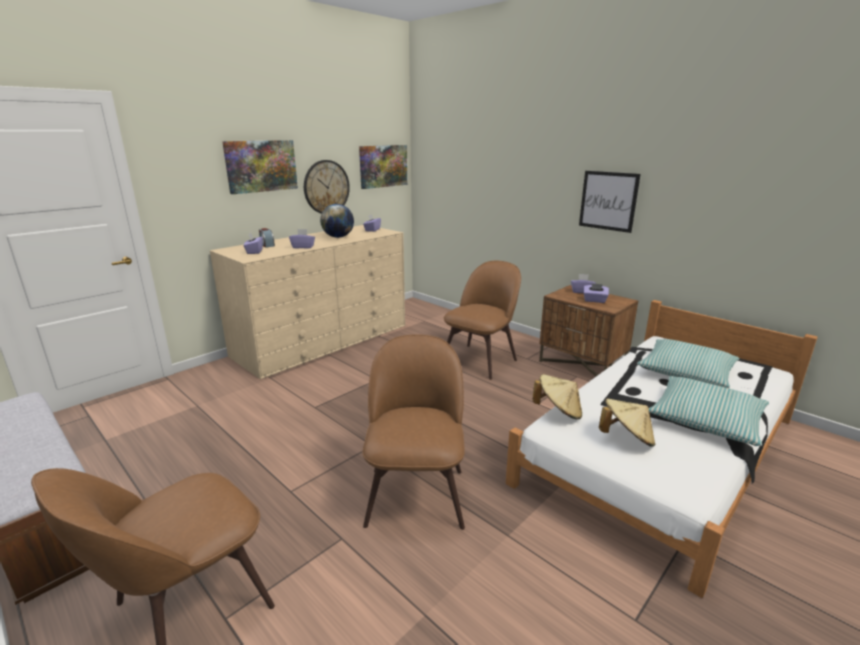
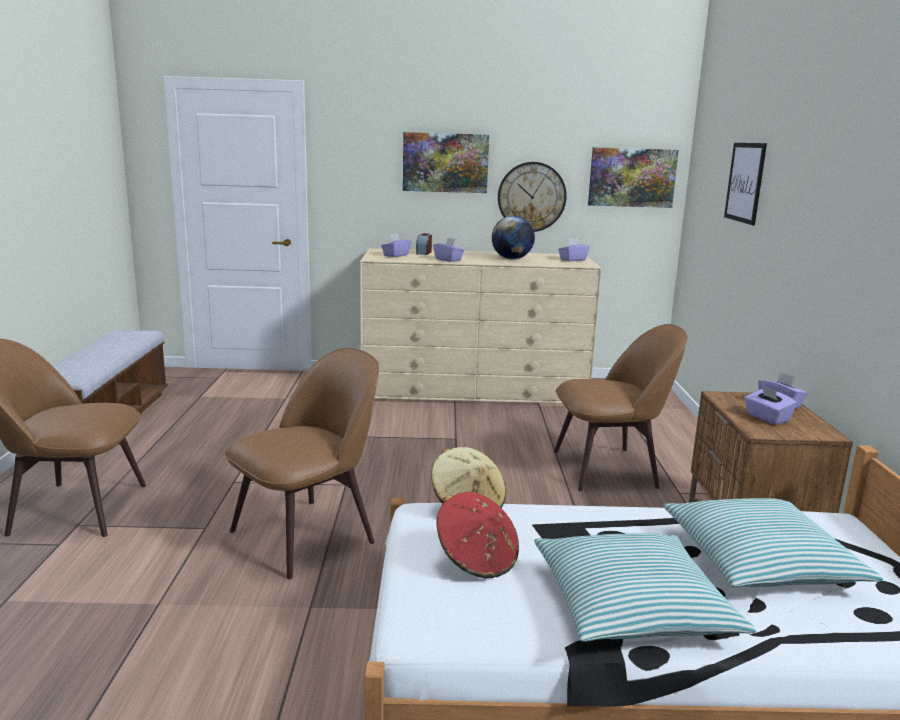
camera: 45 degrees right, 5 degrees down
picture [579,171,641,233] -> picture moved to [724,143,767,225]
beige hat [599,398,655,447] -> red hat [436,492,519,578]

